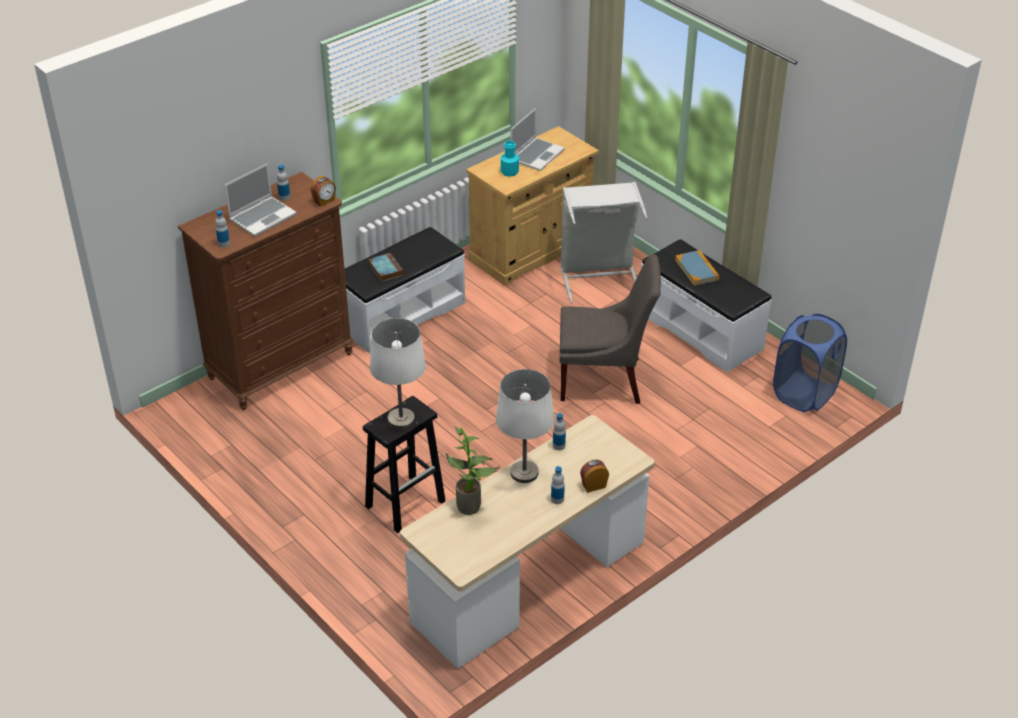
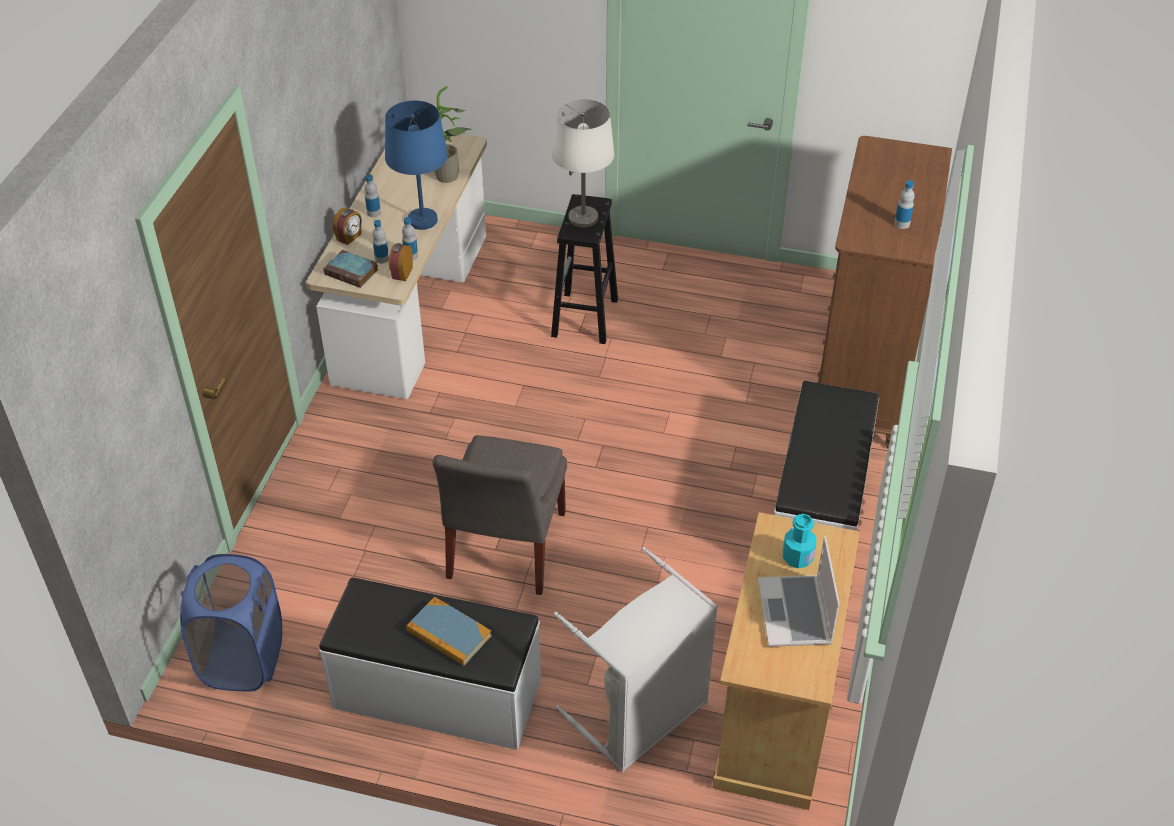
camera: 145 degrees right, 5 degrees up
bottle [215,210,230,248] -> bottle moved to [372,220,389,263]
laptop [225,163,297,236] -> none
alarm clock [311,176,336,207] -> alarm clock moved to [389,243,413,281]
book [368,253,404,282] -> book moved to [323,250,378,288]
white table lamp [496,369,554,483] -> blue table lamp [385,101,448,230]
grey chair [560,254,661,404] -> grey chair turned 45 degrees counterclockwise [433,435,567,595]

